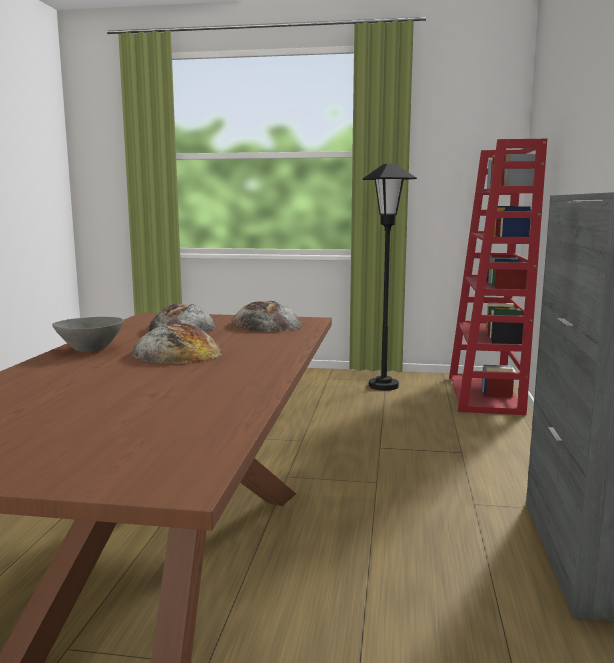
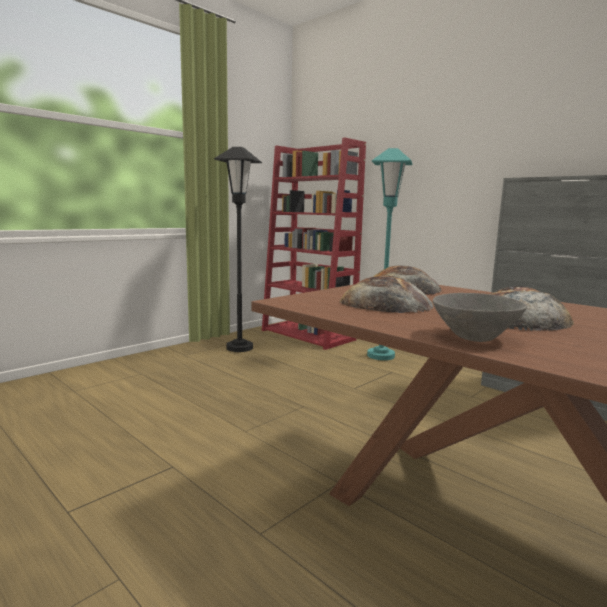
camera: 55 degrees left, 0 degrees up
none -> turquoise floor lamp [367,148,412,360]

